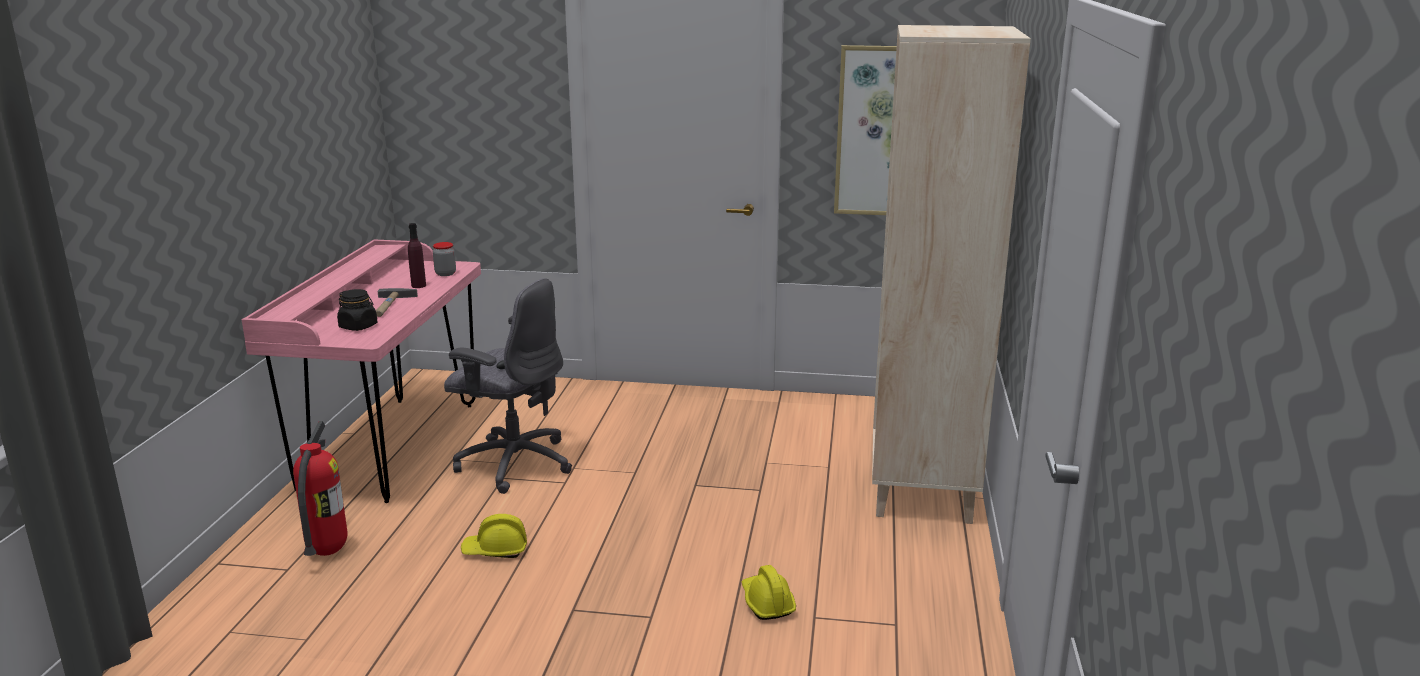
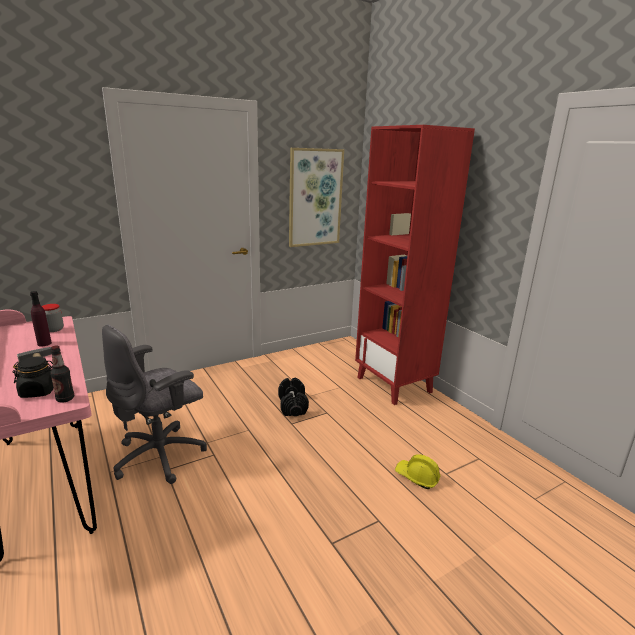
camera: 40 degrees left, 0 degrees up
fire extinguisher [293,421,347,556] -> none
grey office chair [444,278,572,494] -> grey office chair turned 150 degrees clockwise [102,324,207,484]
yellow hard hat [461,514,527,558] -> none
beige bookcase [872,25,1031,524] -> red bookcase [355,125,475,405]
none -> bottle [50,346,75,403]
none -> black dumbbell [278,378,309,416]

